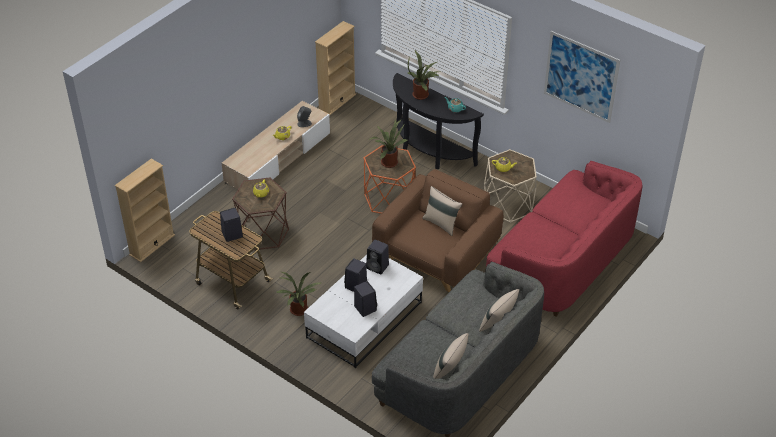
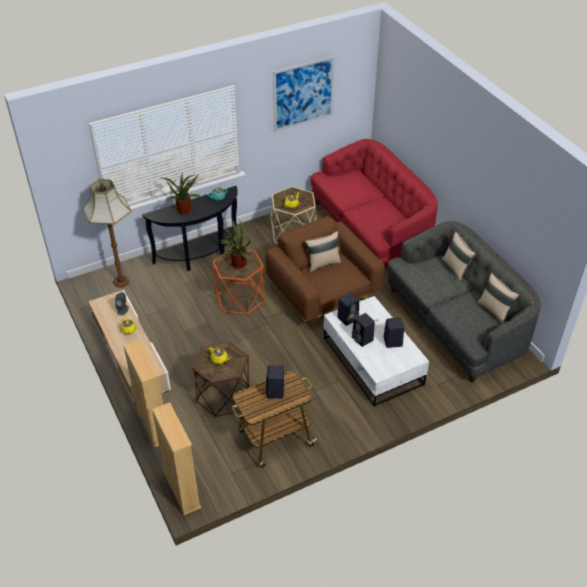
camera: 65 degrees left, 0 degrees up
potted plant [276,272,321,316] -> none
beige bookcase [315,21,356,115] -> beige bookcase moved to [123,339,163,447]
none -> floor lamp [83,179,131,288]

